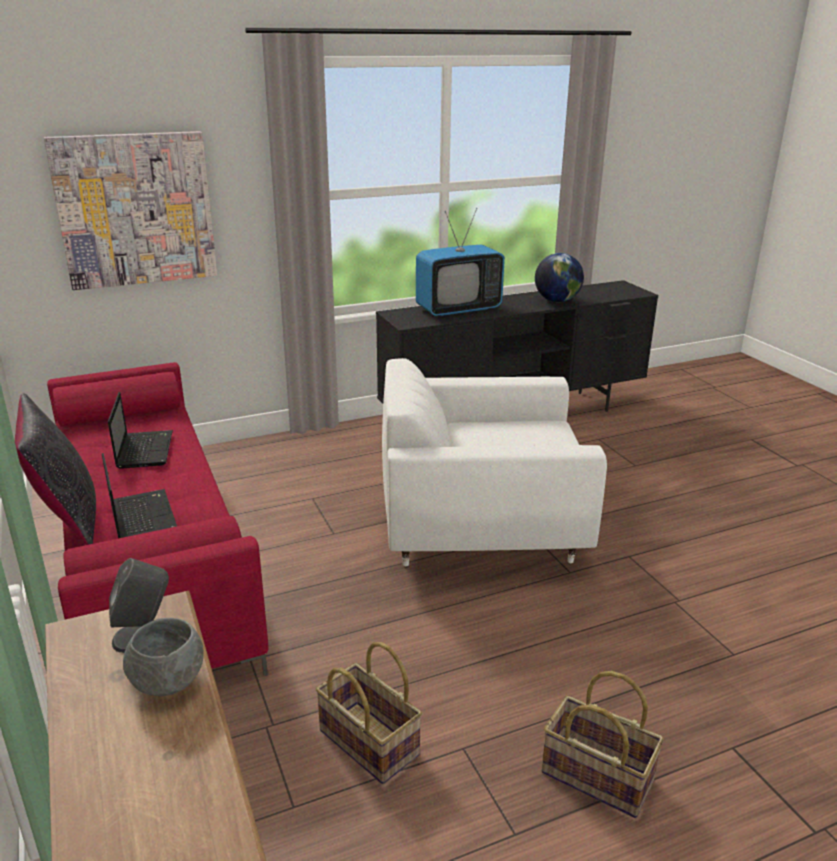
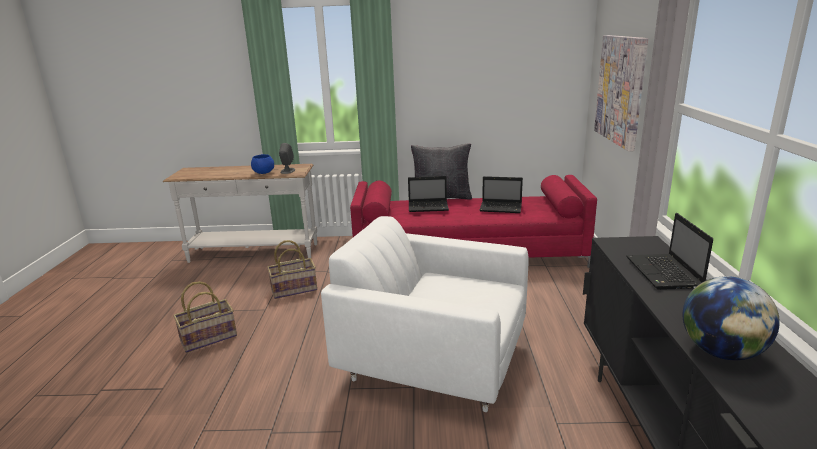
camera: 115 degrees right, 5 degrees down
grey bowl [123,618,204,696] -> blue bowl [251,154,274,174]
white armchair [382,358,607,566] -> white armchair turned 90 degrees counterclockwise [321,216,529,412]
television [416,208,505,316] -> laptop [626,213,713,290]

